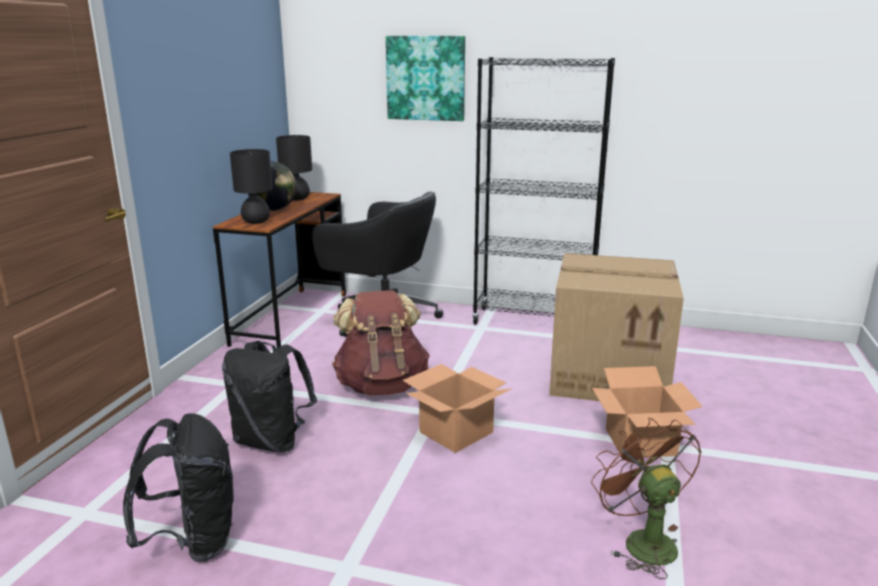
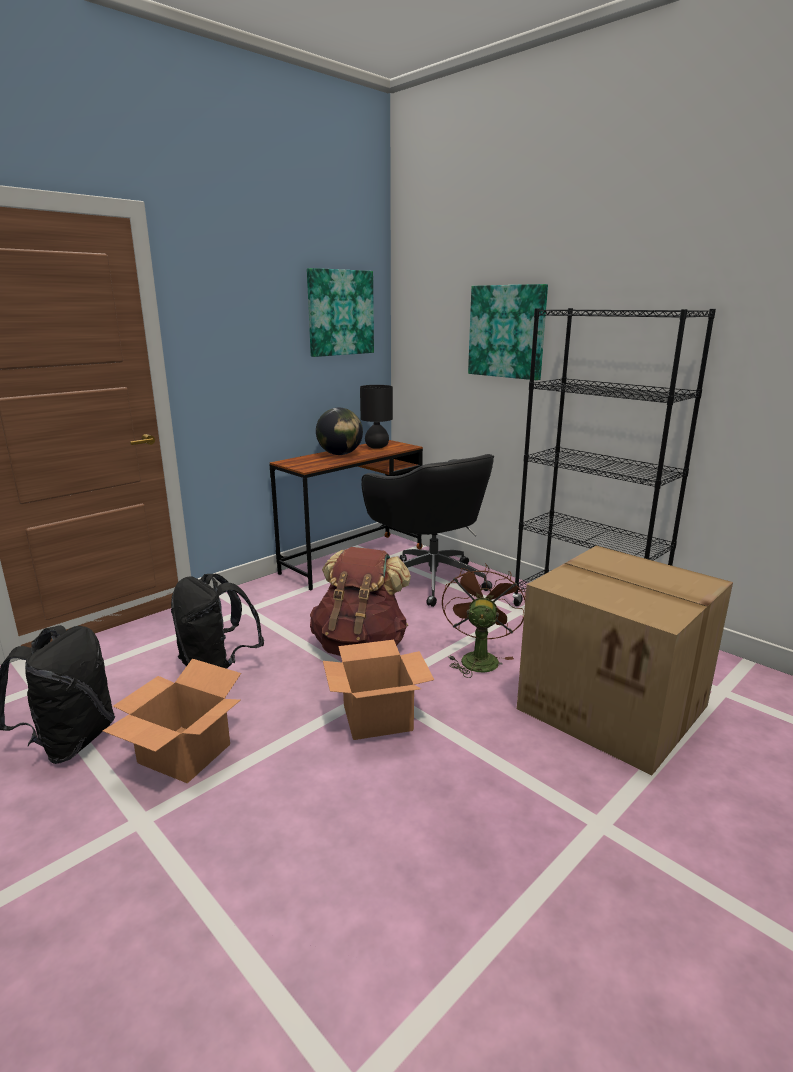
camera: 30 degrees right, 0 degrees up
black table lamp [230,149,273,224] -> none
brown fan [591,418,701,579] -> brown fan moved to [442,563,525,678]
cardboard box [592,366,703,458] -> cardboard box moved to [103,659,241,784]
none -> picture [307,268,374,357]

